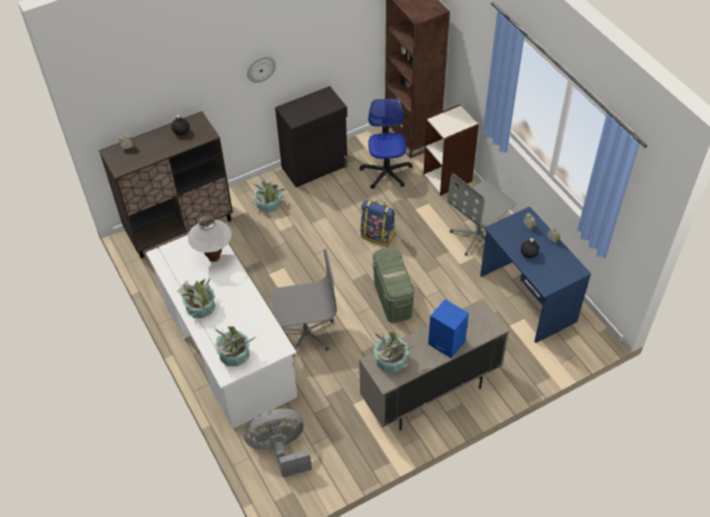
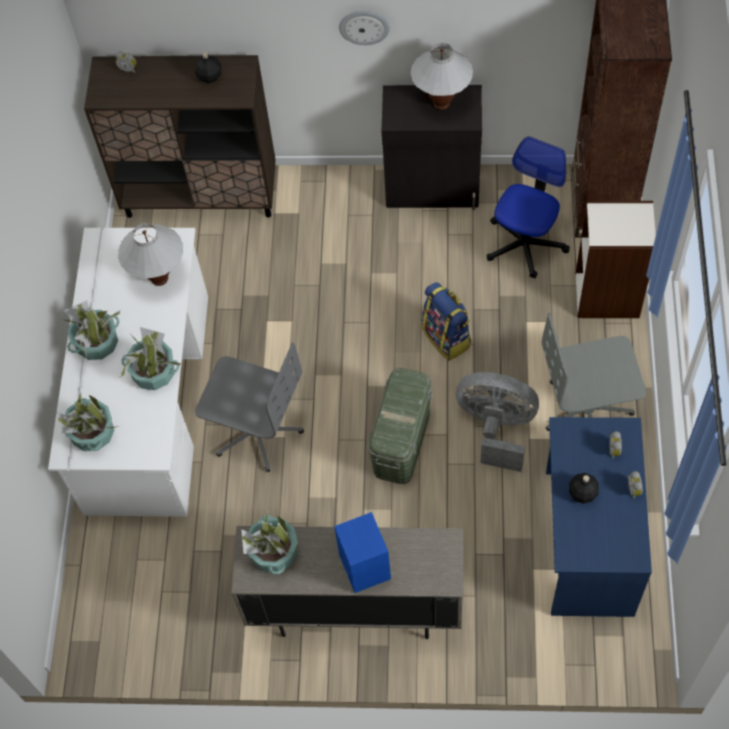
camera: 35 degrees right, 10 degrees up
grey fan [244,409,312,478] -> grey fan moved to [456,372,539,472]
potted plant [252,179,286,213] -> potted plant moved to [119,327,181,390]
none -> white table lamp [411,43,473,110]

